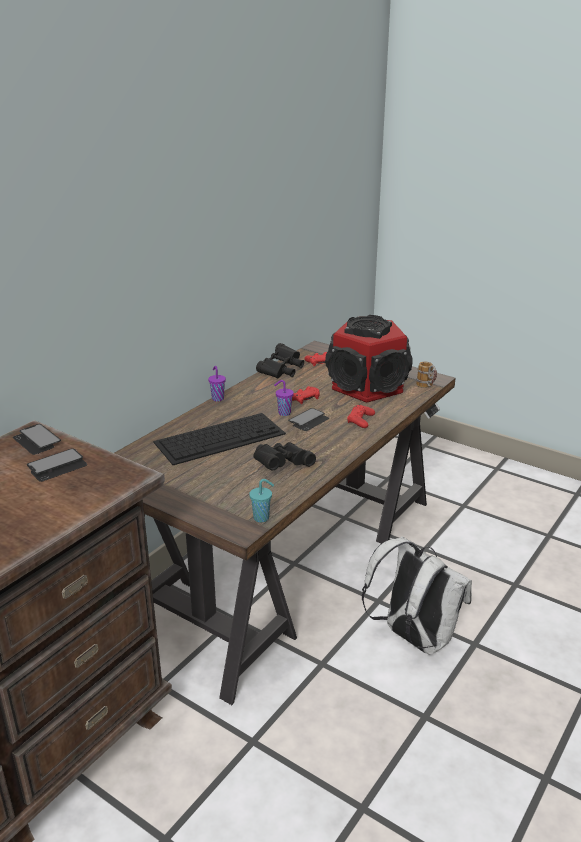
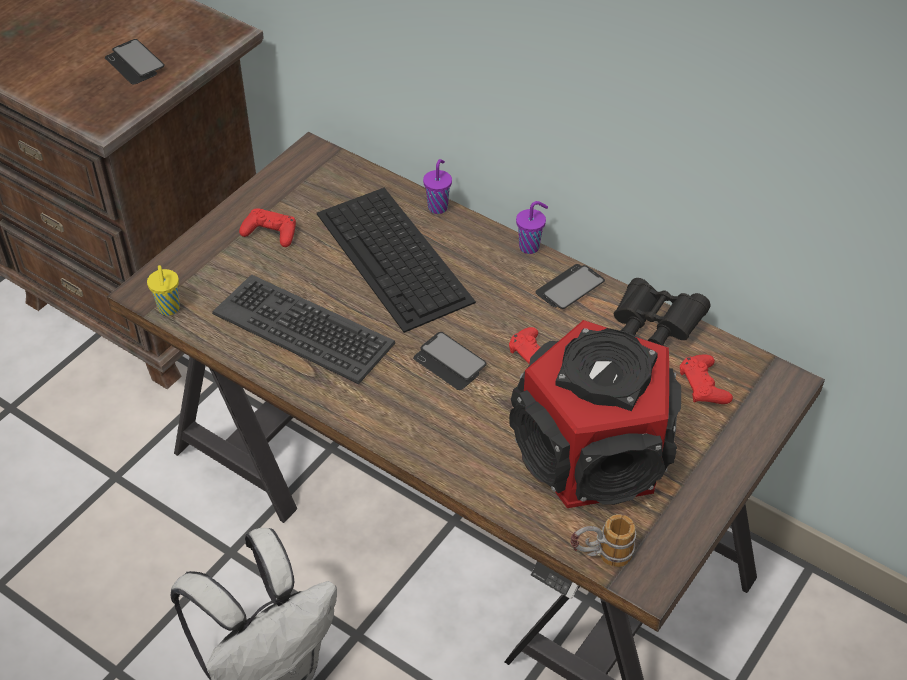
camera: 90 degrees right, 20 degrees up
phone [13,424,61,455] -> phone moved to [535,264,605,309]
turquoise cup [249,479,274,522] -> yellow cup [147,265,180,316]
black binoculars [253,442,316,470] -> keyboard [212,274,395,384]
purple cup [274,380,294,416] -> purple cup moved to [423,159,452,214]
red game controller [347,405,375,428] -> red game controller moved to [239,208,296,247]

